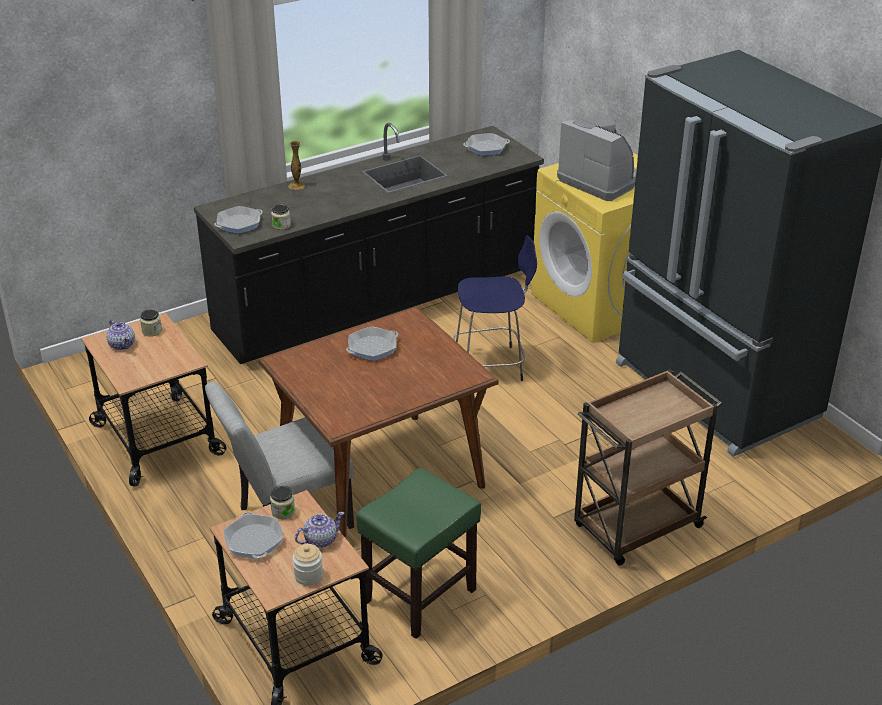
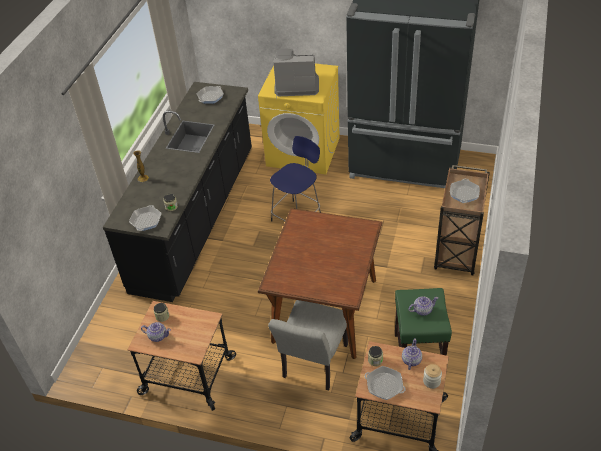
camera: 40 degrees left, 10 degrees up
frying pan [346,326,398,361] -> frying pan moved to [450,179,480,203]
none -> teapot [408,296,438,316]

